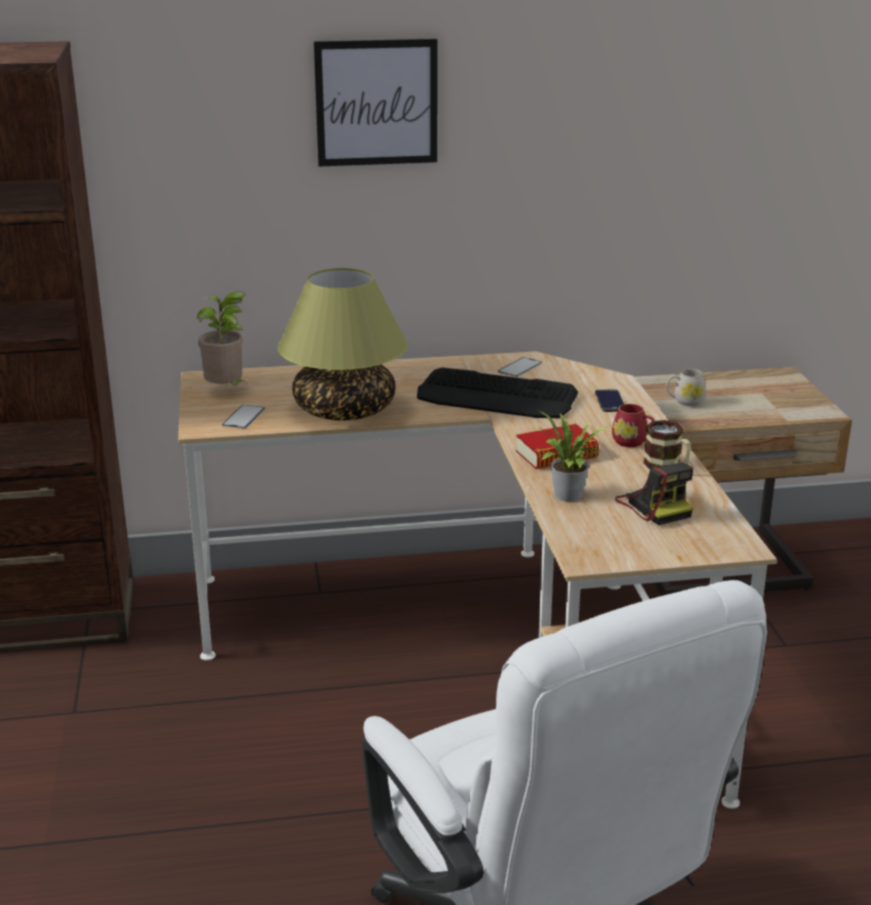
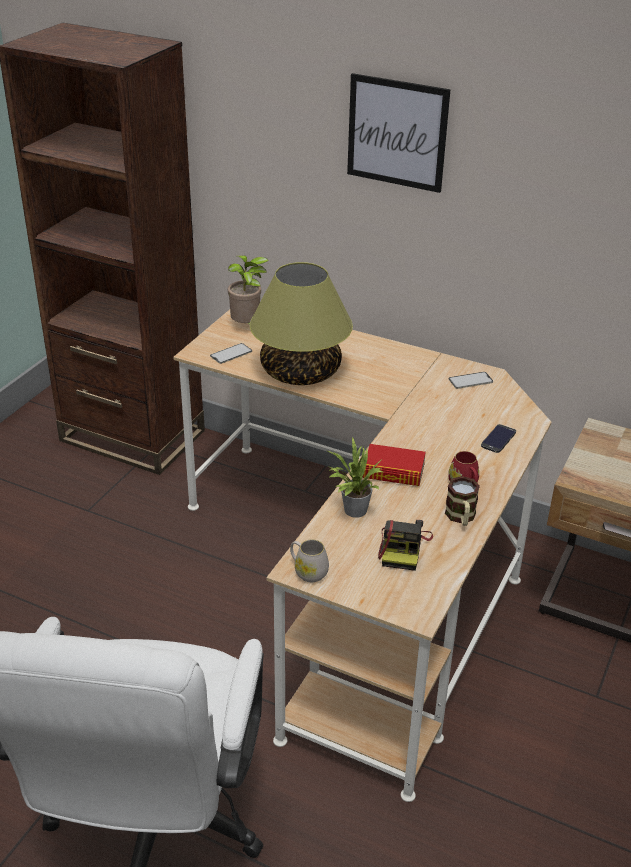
camera: 35 degrees right, 10 degrees up
keyboard [417,368,578,418] -> none
white mug [667,369,706,407] -> white mug moved to [290,539,329,582]

